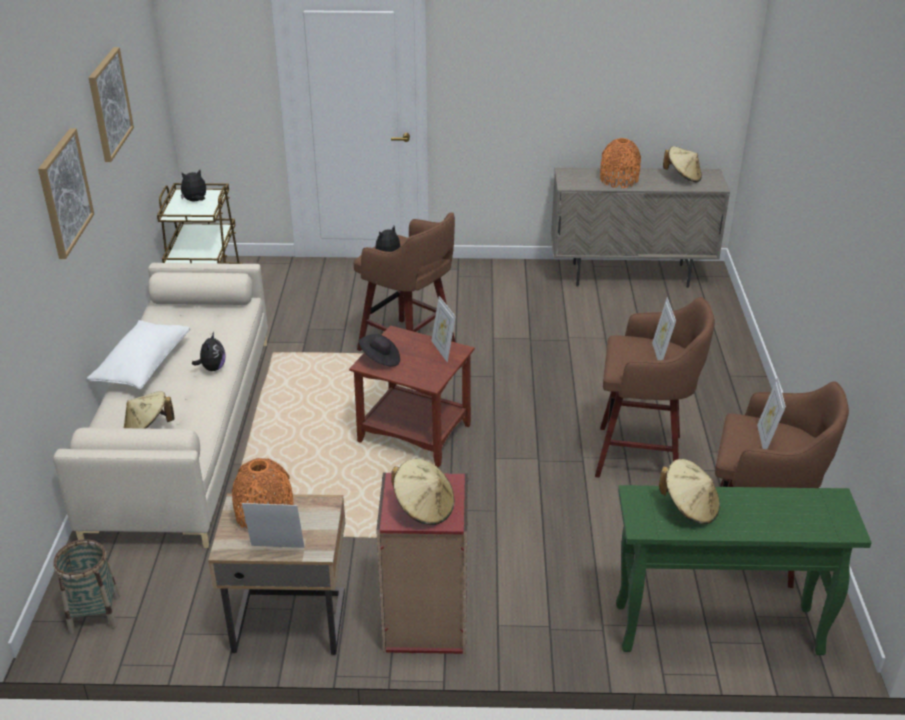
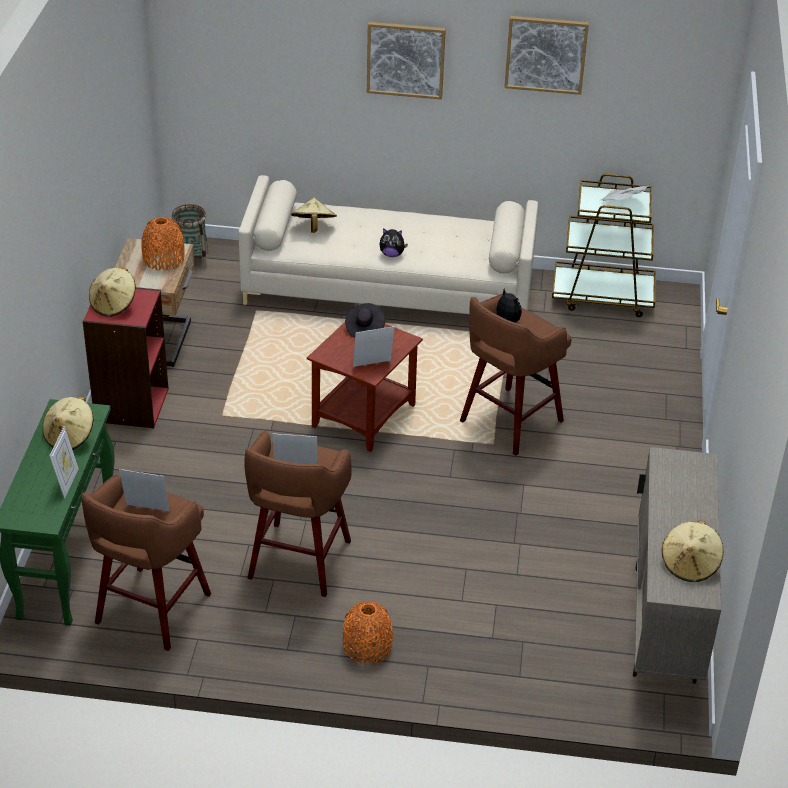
camera: 95 degrees right, 5 degrees up
white pillow [87,320,190,389] -> none
plush toy [181,170,206,202] -> newspaper [601,186,649,201]
picture frame [242,503,305,548] -> picture frame moved to [49,426,79,499]
orange vase [600,138,641,188] -> orange vase moved to [343,601,393,664]

